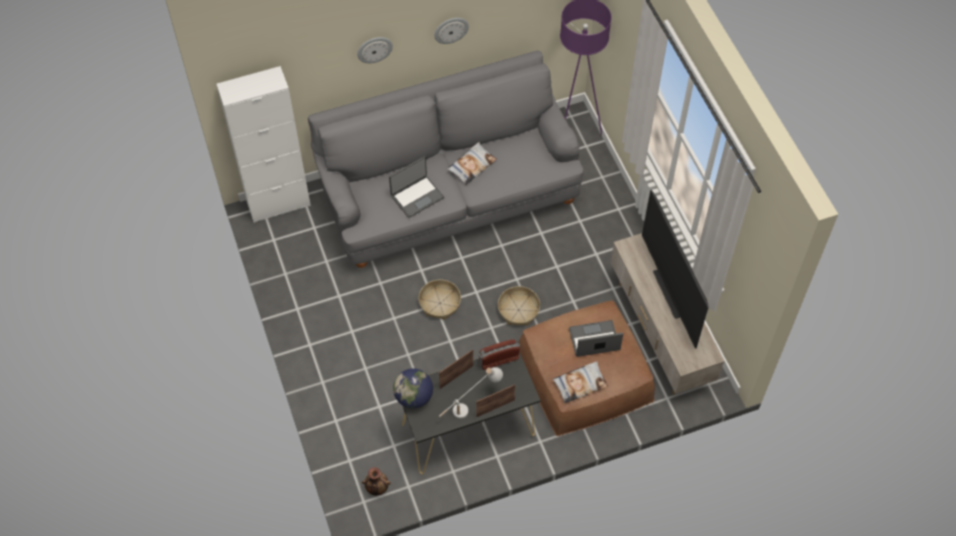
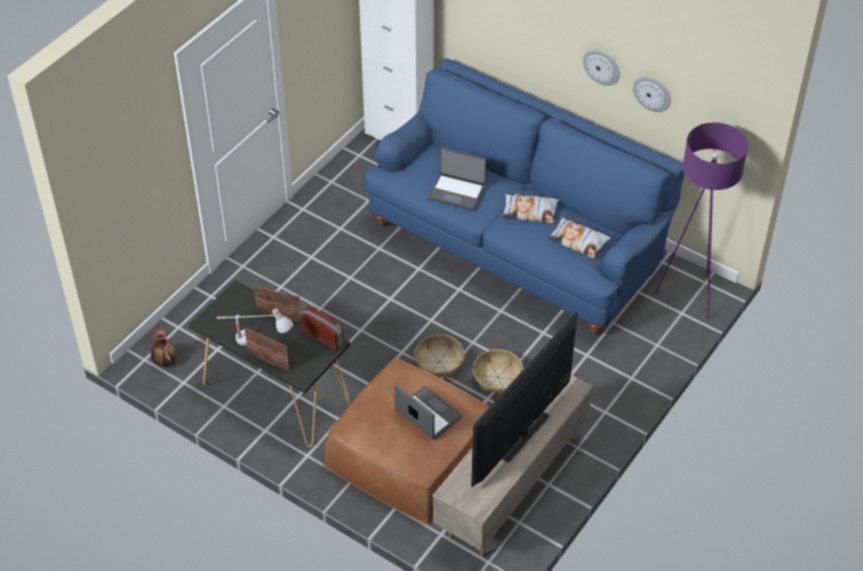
camera: 55 degrees right, 10 degrees down
grey sofa [308,50,583,268] -> blue sofa [365,58,685,334]
wall clock [357,37,393,63] -> wall clock moved to [633,76,671,112]
globe [393,368,433,409] -> none
basket [419,280,461,320] -> basket moved to [473,349,523,393]
pillow [552,361,608,403] -> pillow moved to [548,217,610,259]

